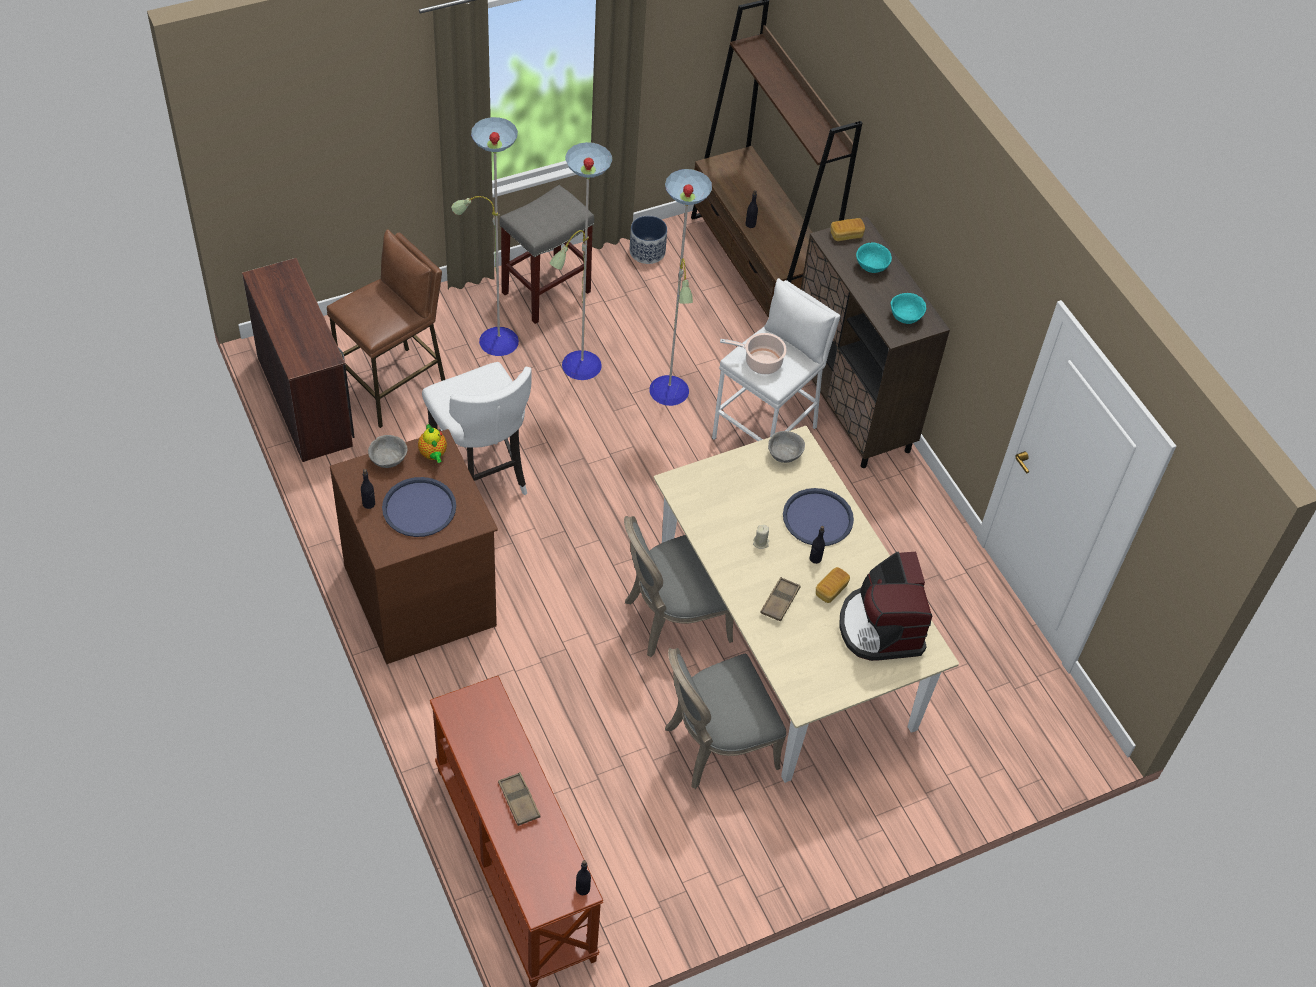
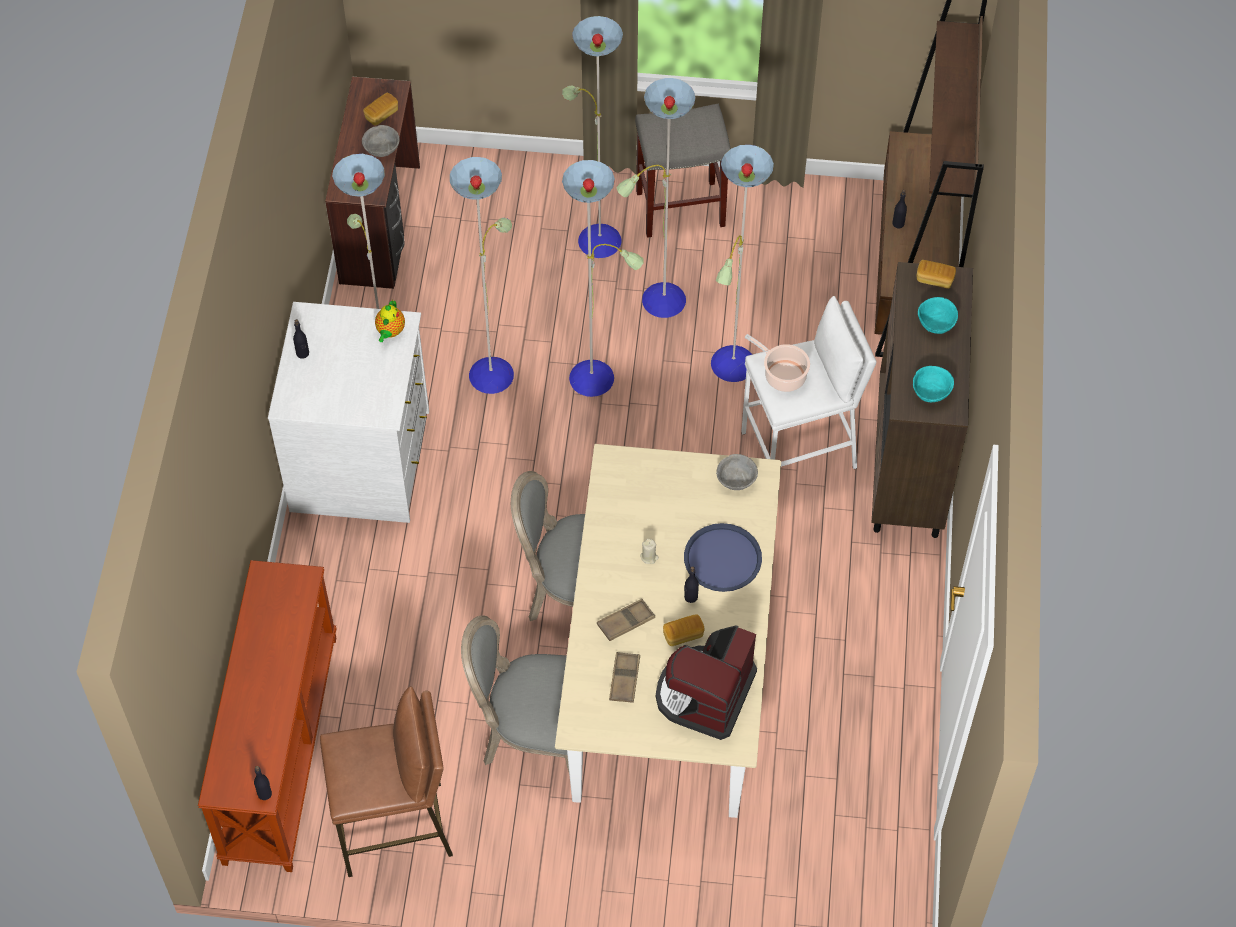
camera: 35 degrees right, 5 degrees up
brown stool [327,229,445,428] -> brown stool moved to [320,686,453,877]
brown dresser [330,429,498,664] -> white dresser [268,302,429,523]
grey bowl [368,435,408,468] -> grey bowl moved to [362,125,399,157]
blue tray [382,477,456,537] -> none
white stool [422,362,532,495] -> floor lamp [332,154,643,397]
brown tray [498,772,540,826] -> brown tray moved to [609,652,640,703]
planter [630,216,667,264] -> none
none -> bread [363,93,398,125]

